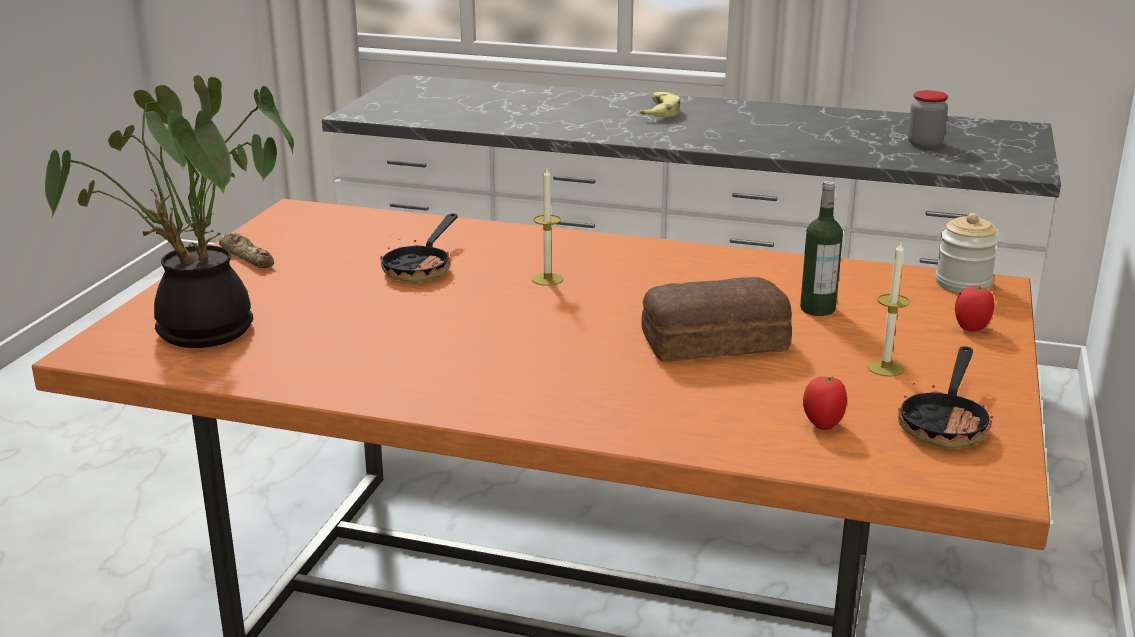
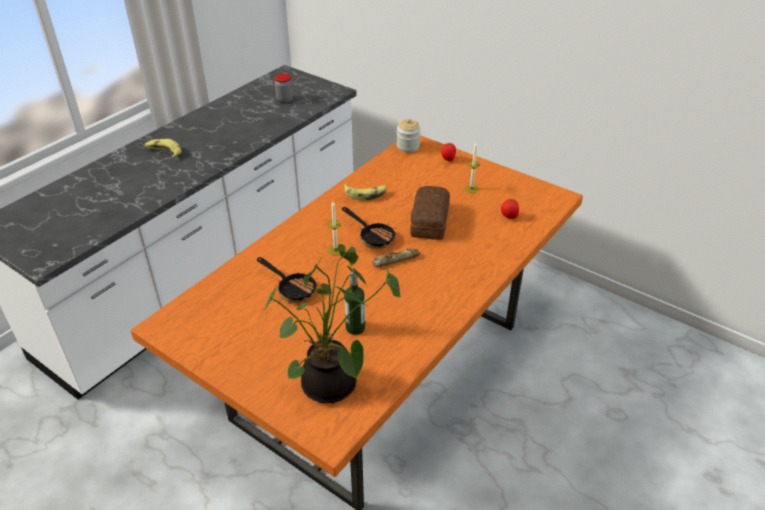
camera: 70 degrees left, 15 degrees up
bread [219,232,274,268] -> bread moved to [372,248,420,267]
bottle [800,181,843,316] -> bottle moved to [344,271,365,335]
frying pan [898,346,993,449] -> frying pan moved to [342,207,396,249]
none -> banana [343,184,387,201]

